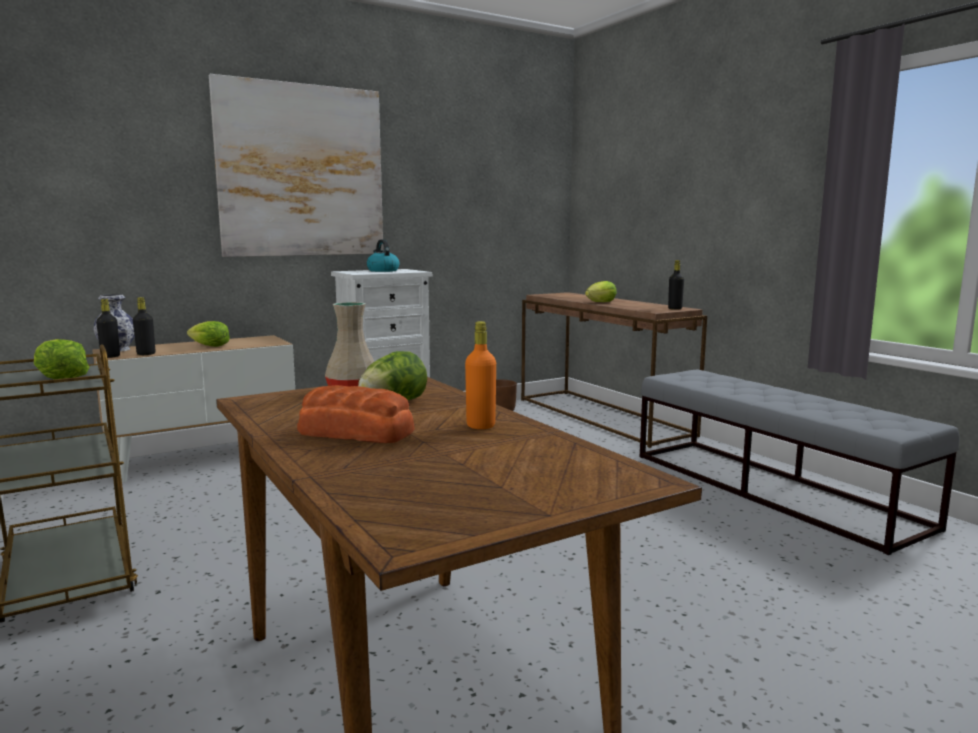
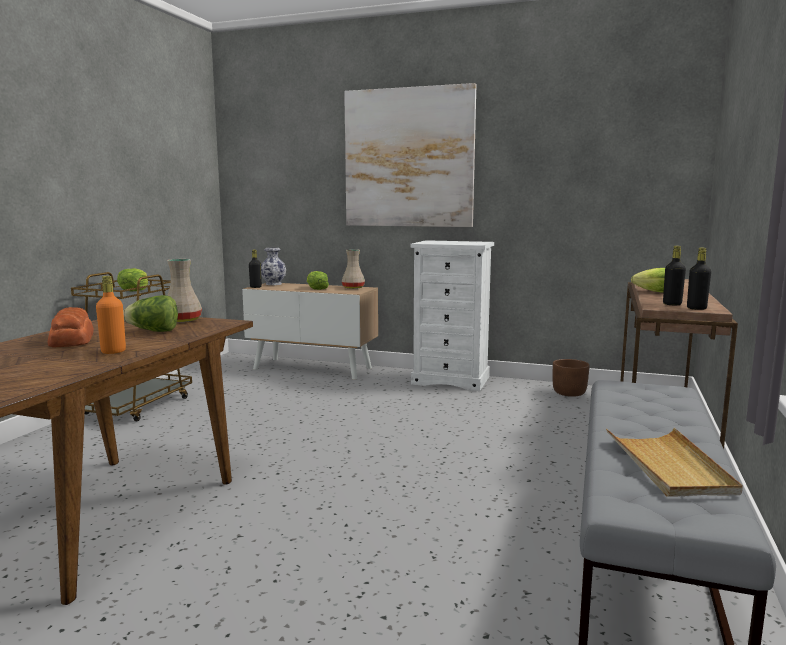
camera: 50 degrees right, 0 degrees up
black bottle [133,297,155,355] -> black bottle moved to [663,246,686,305]
kettle [367,239,399,272] -> none
none -> beige vase [342,249,365,289]
none -> beige tray [606,428,743,497]

